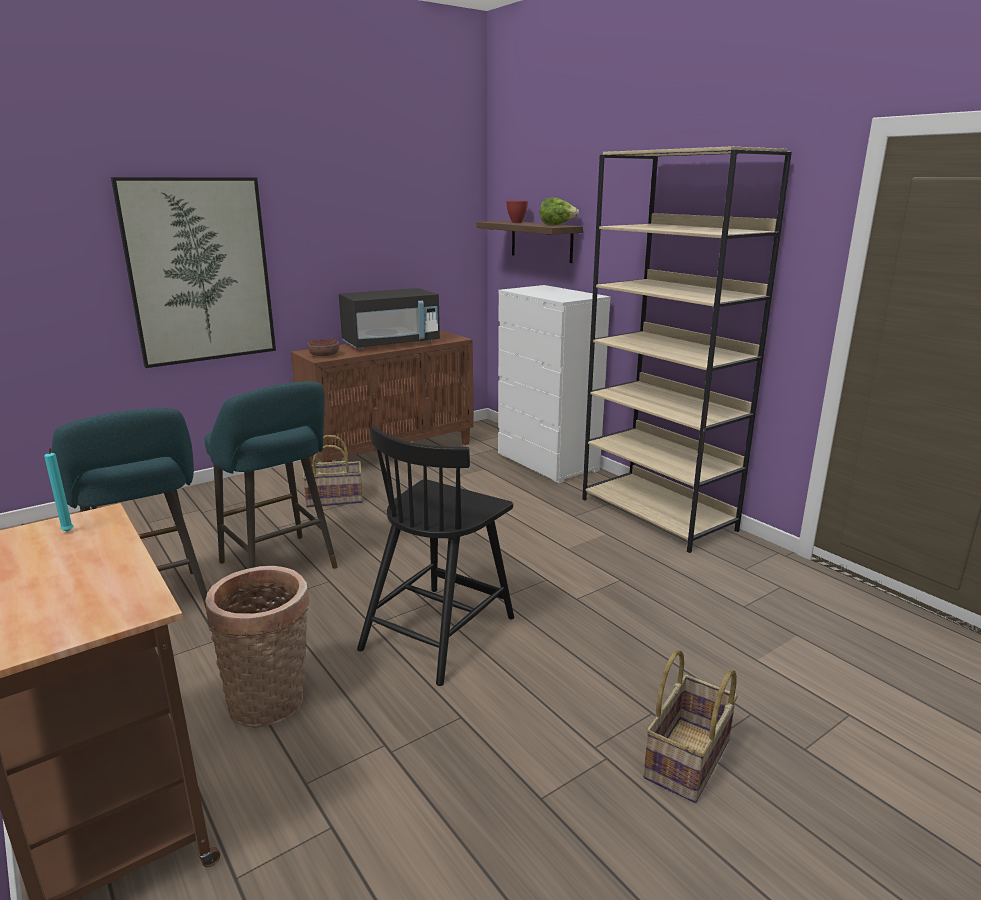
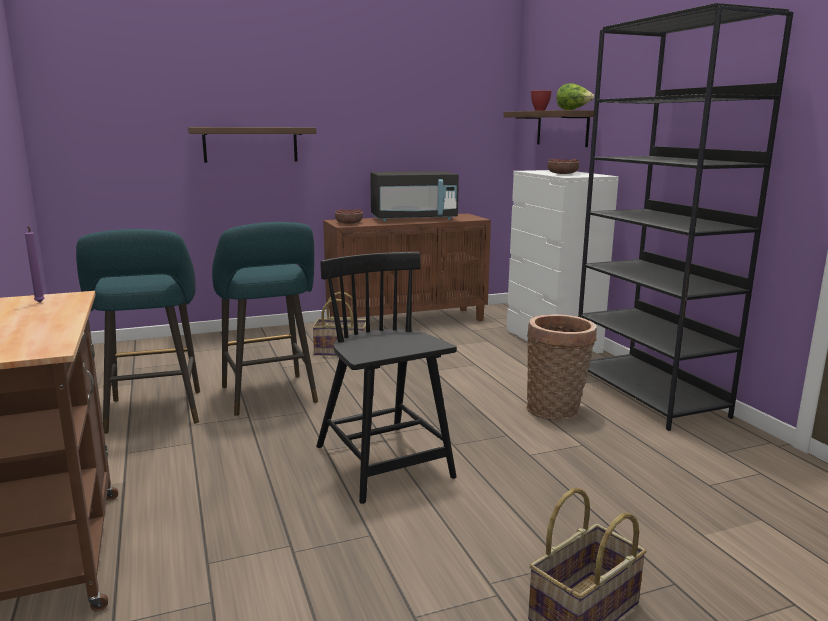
camera: 15 degrees right, 5 degrees down
turquoise candle [44,448,73,532] -> purple candle [25,226,45,302]
picture [111,177,276,368] -> shelf [188,127,316,163]
basket [205,566,309,728] -> basket moved to [526,314,597,420]
black chair [357,426,514,686] -> black chair turned 105 degrees clockwise [316,252,457,504]
beige bookcase [582,146,792,553] -> black bookcase [578,3,793,431]
none -> bowl [548,158,579,174]

